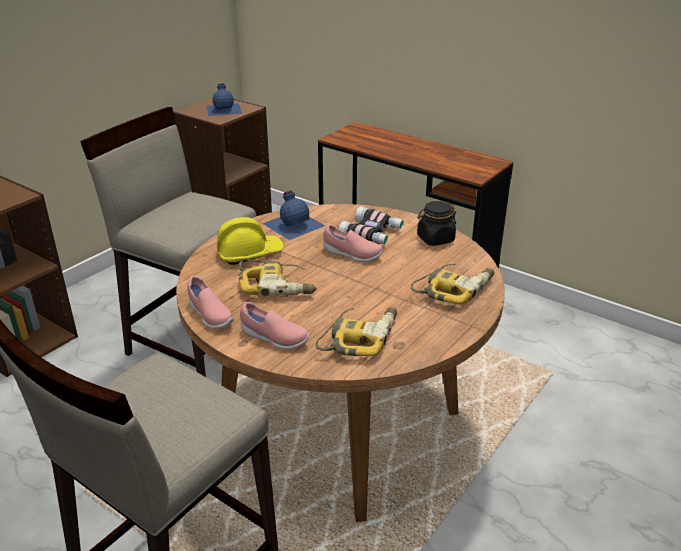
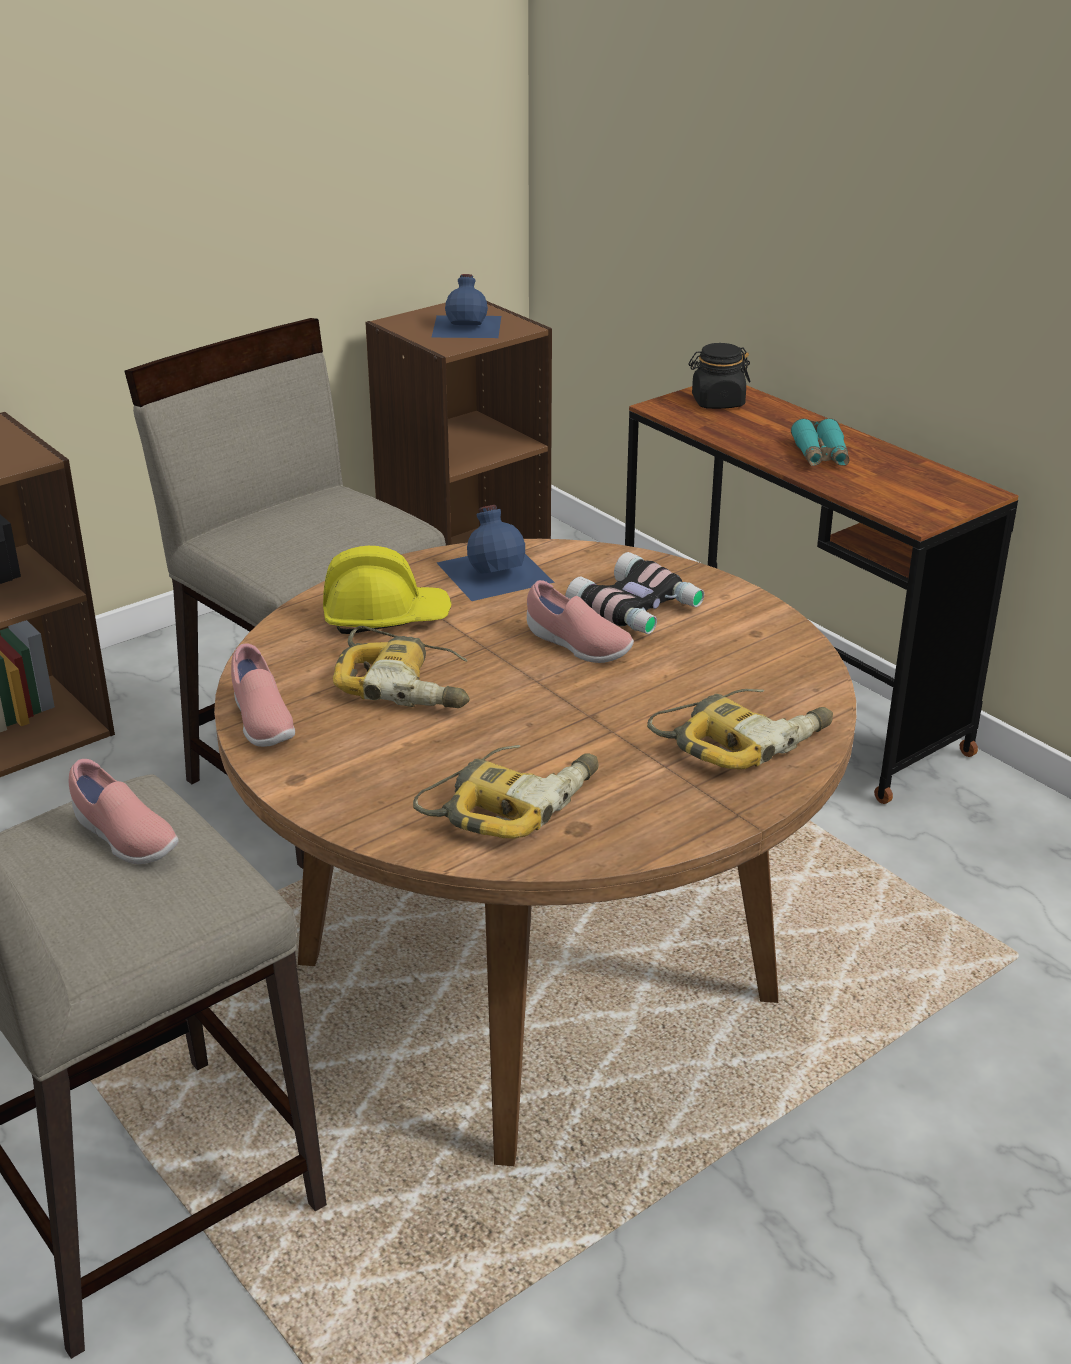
camera: 15 degrees right, 0 degrees up
pink shoe [240,302,310,350] -> pink shoe moved to [69,759,178,864]
black jar [417,201,456,246] -> black jar moved to [688,343,750,409]
none -> turquoise binoculars [791,418,849,466]

